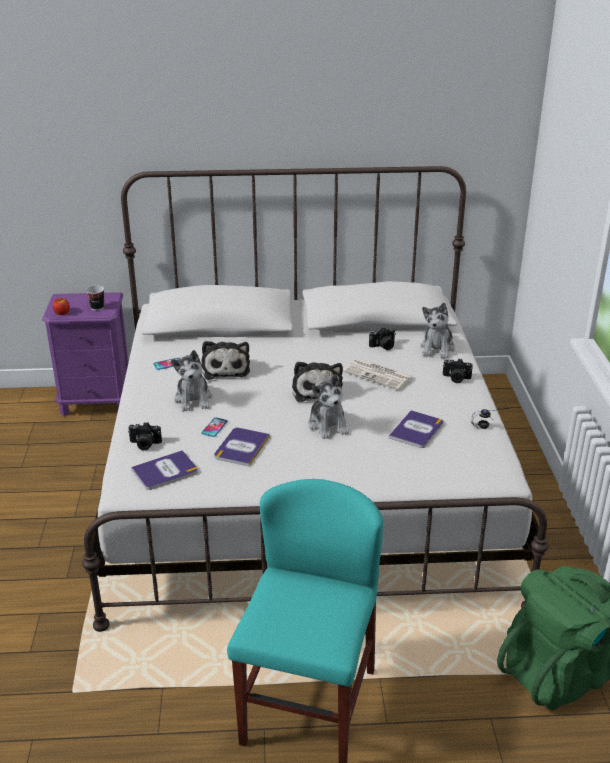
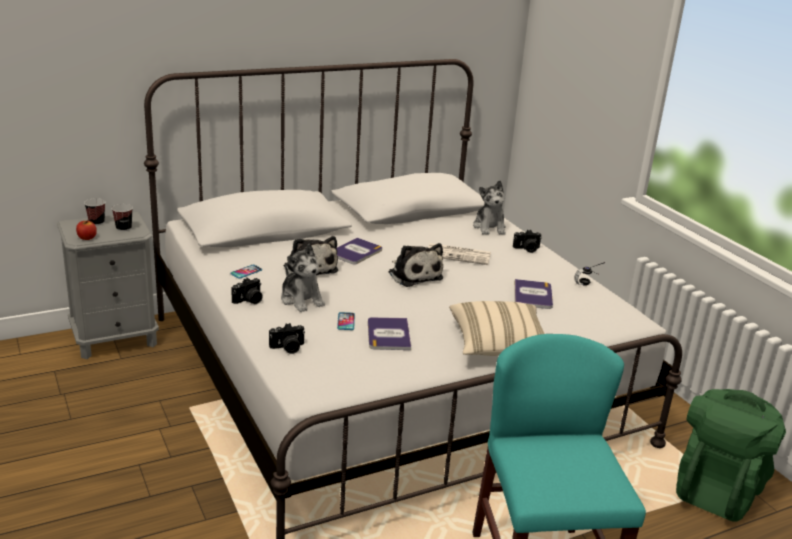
camera: 25 degrees left, 5 degrees down
purple nightstand [42,292,129,416] -> grey nightstand [57,212,159,359]
book [131,450,198,490] -> book moved to [337,238,382,264]
plush toy [308,374,349,439] -> none
camera [369,327,396,350] -> camera moved to [231,278,263,304]
none -> cup [84,198,105,226]
none -> beige pillow [449,301,545,356]

